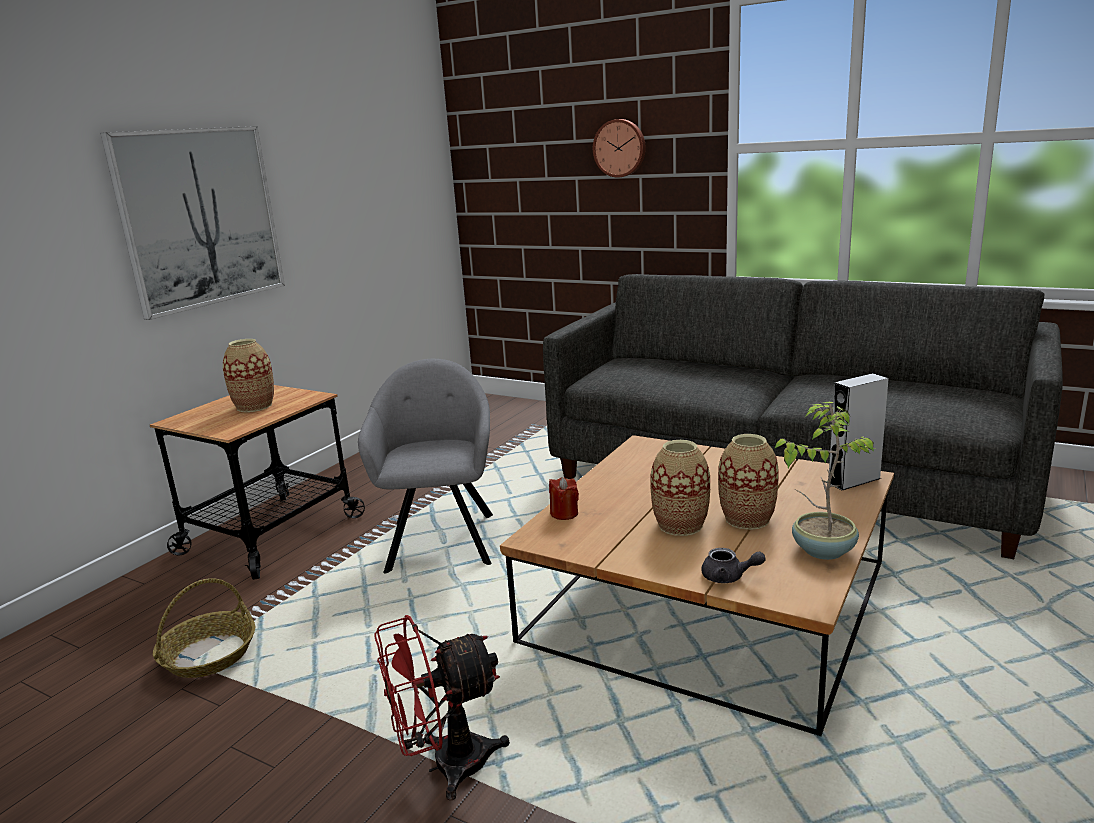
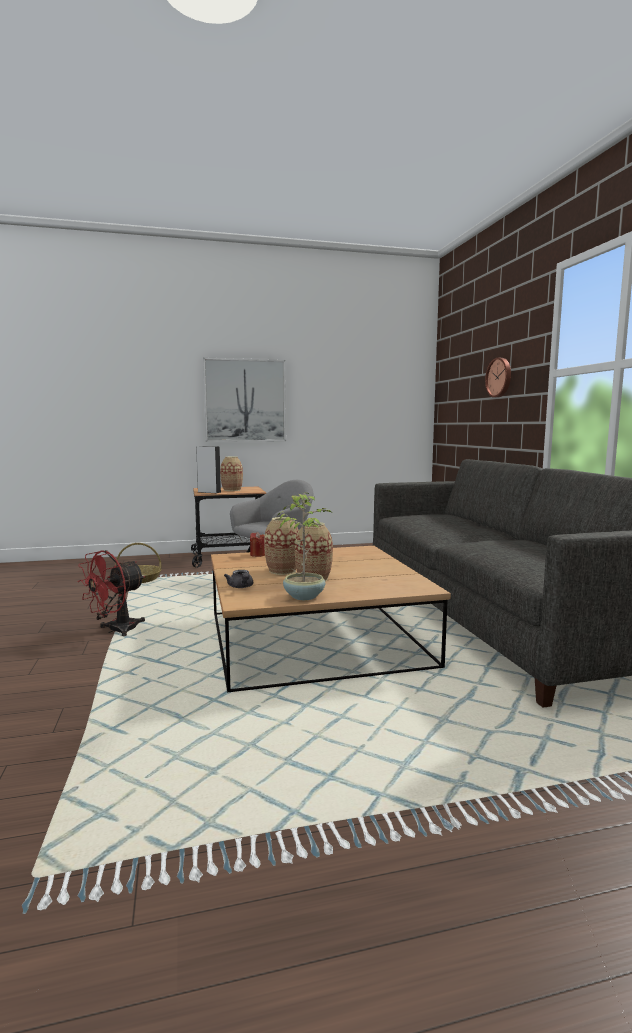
camera: 45 degrees right, 10 degrees down
red fan [374,615,510,801] -> red fan turned 75 degrees counterclockwise [77,550,145,636]
grey speaker [829,373,889,490] -> grey speaker moved to [196,446,221,493]

